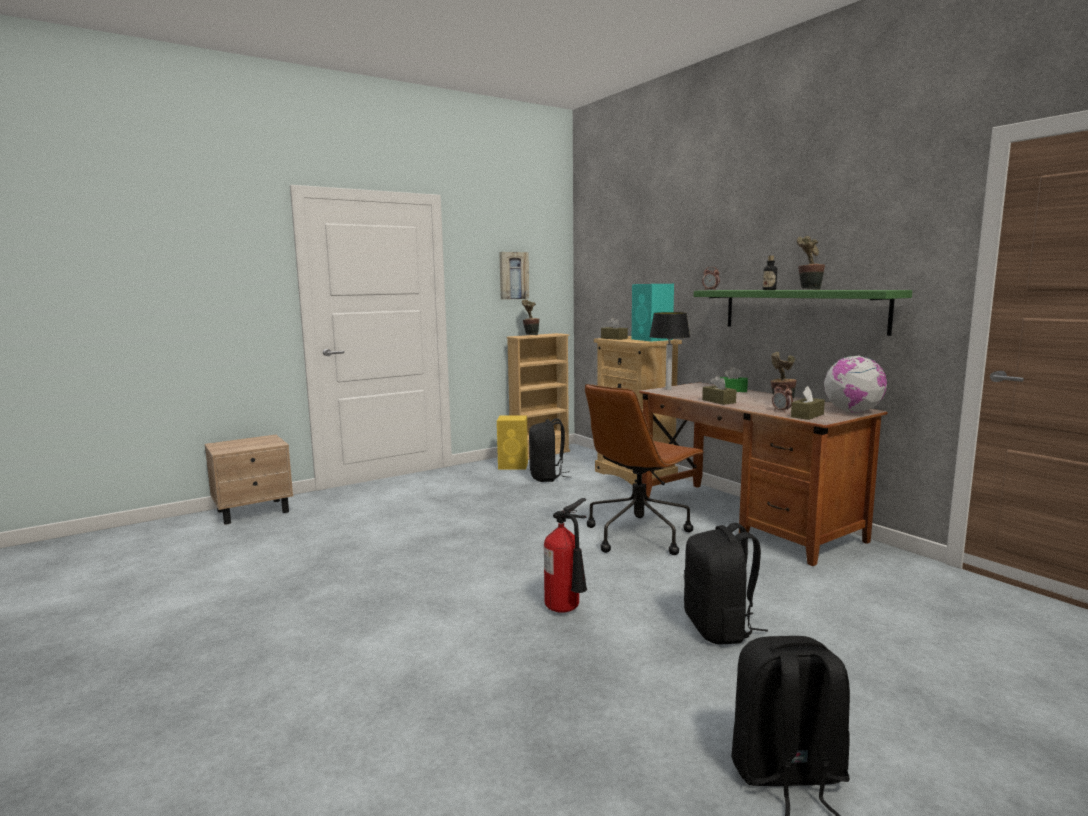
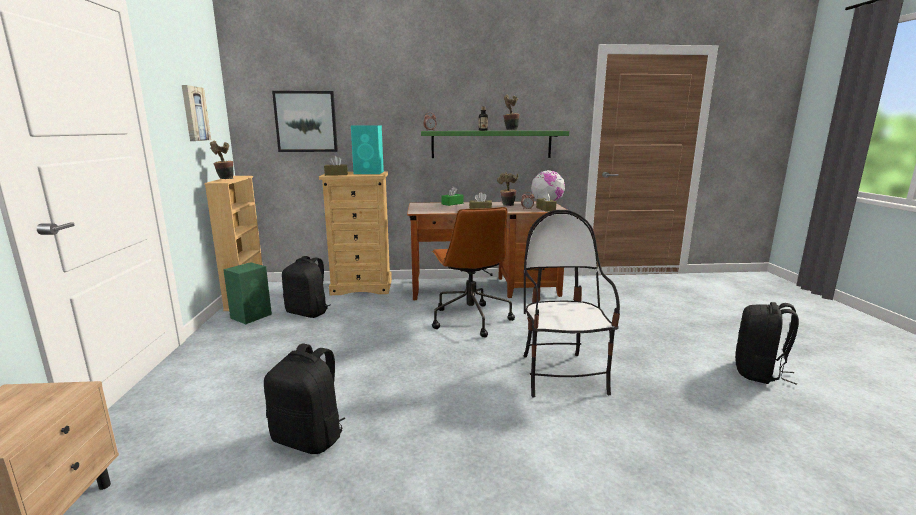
camera: 60 degrees left, 5 degrees up
yellow speaker [497,415,528,469] -> green speaker [223,262,272,324]
fire extinguisher [544,498,587,613] -> chair [524,210,620,398]
table lamp [649,312,690,390] -> none
black backpack [684,523,768,645] -> black backpack moved to [264,344,346,454]
none -> picture [272,91,338,152]

